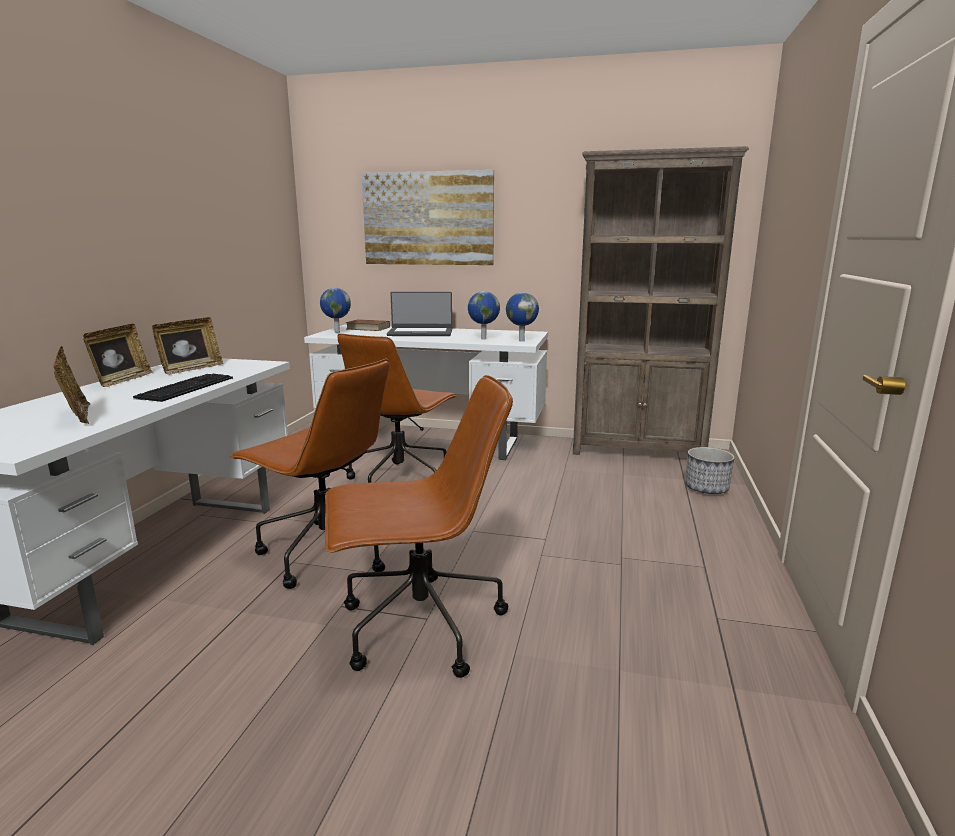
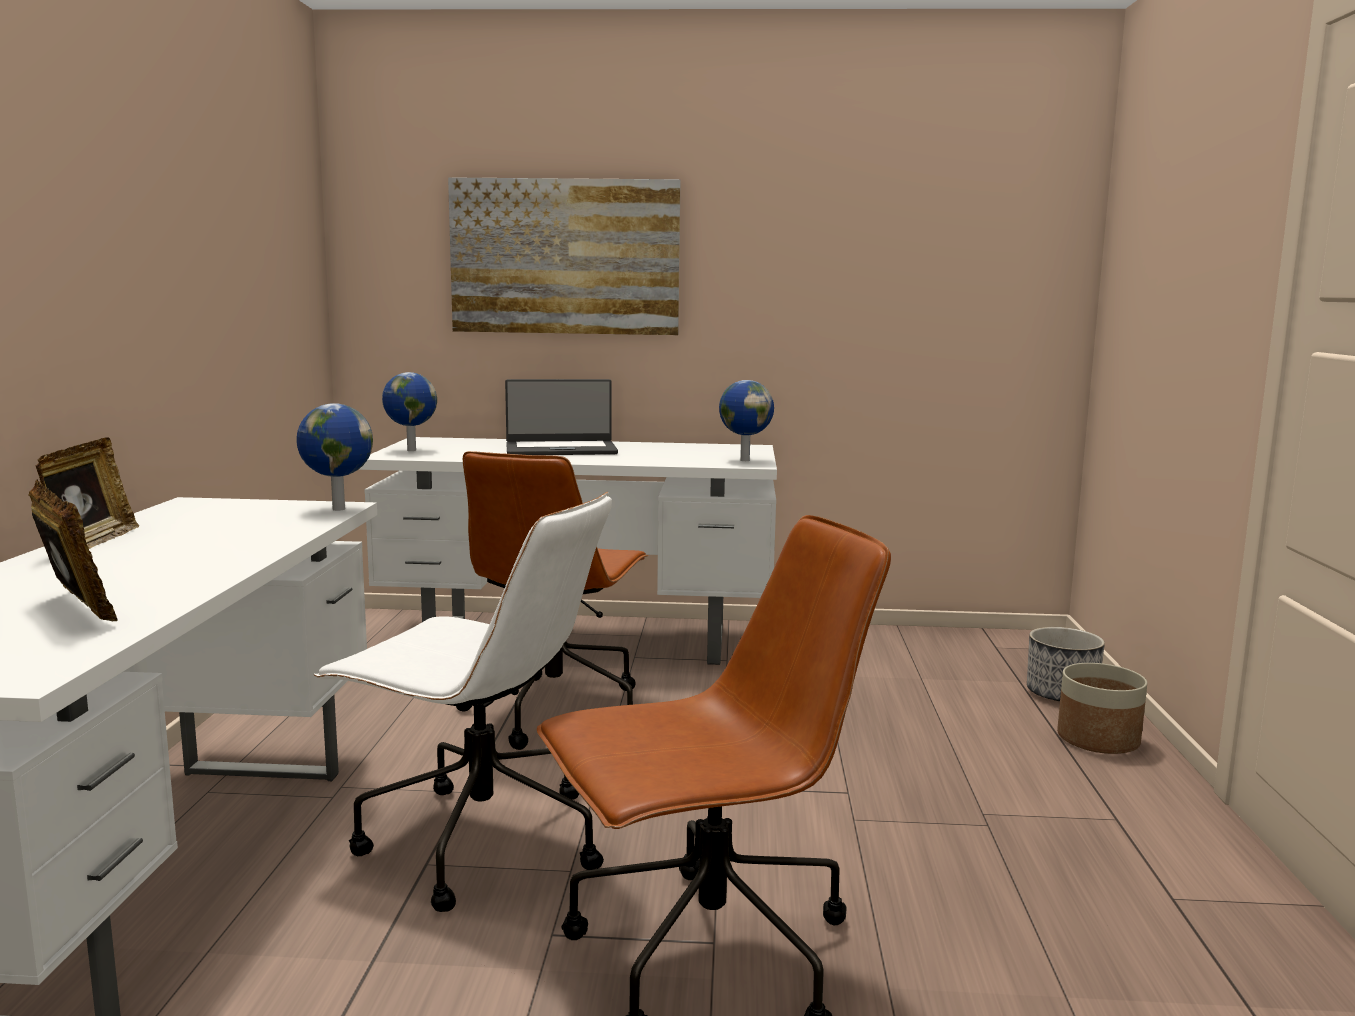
camera: 10 degrees left, 5 degrees down
keyboard [133,374,233,402] -> none
picture frame [152,317,223,374] -> none
brown office chair [230,359,389,589] -> white office chair [314,492,612,912]
brown book [345,319,390,331] -> none
globe [468,291,500,339] -> globe moved to [296,403,373,511]
brown bookcase [573,146,749,455] -> none
none -> planter [1057,663,1147,754]

